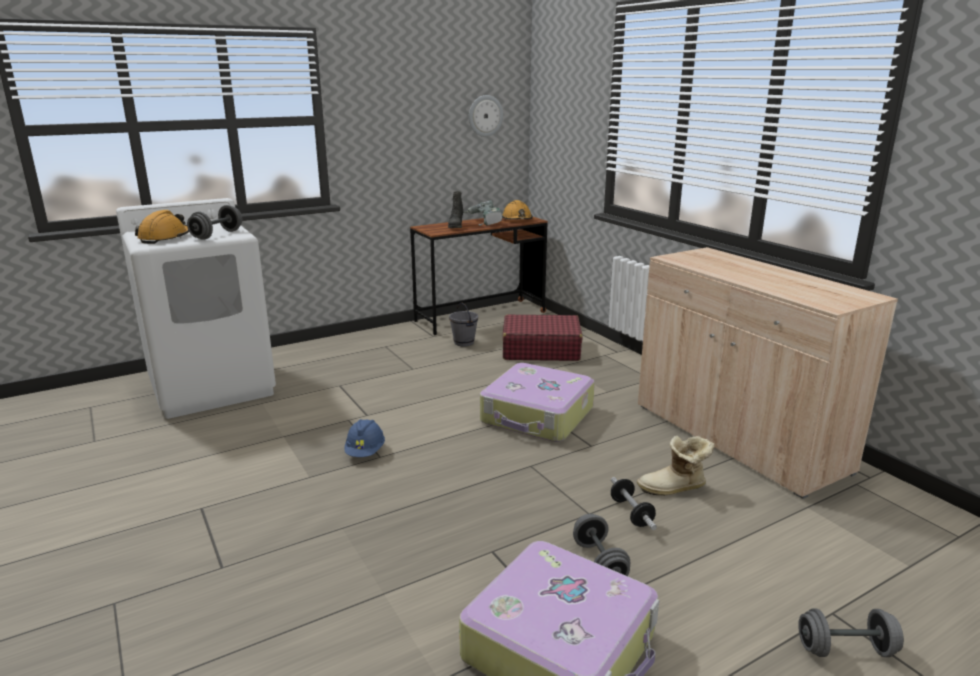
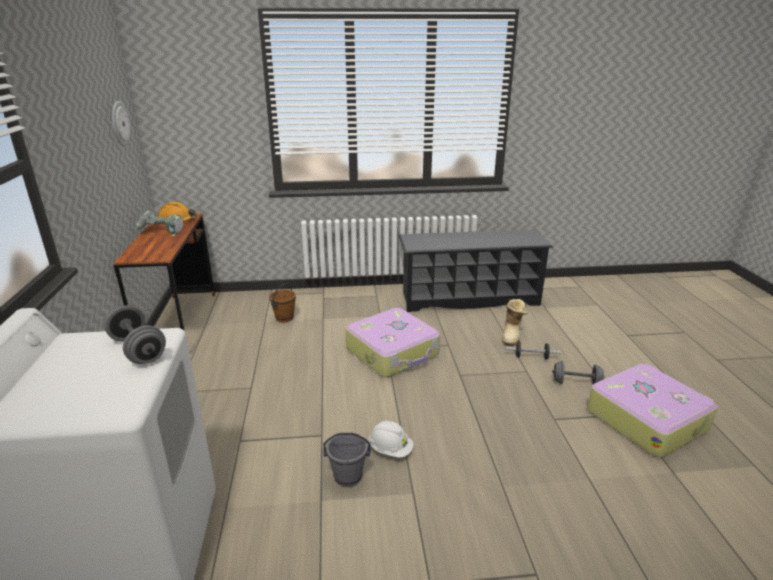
camera: 65 degrees left, 5 degrees up
orange hard hat [135,210,189,244] -> none
blue hard hat [345,419,385,457] -> white hard hat [369,421,414,458]
black boot [448,191,463,228] -> none
grey bucket [449,303,478,346] -> grey bucket moved to [323,433,371,487]
red suitcase [503,314,582,361] -> brown bucket [269,284,296,322]
beige cabinet [638,247,898,499] -> black shoe rack [398,230,553,312]
grey dumbbell [798,609,904,657] -> none

